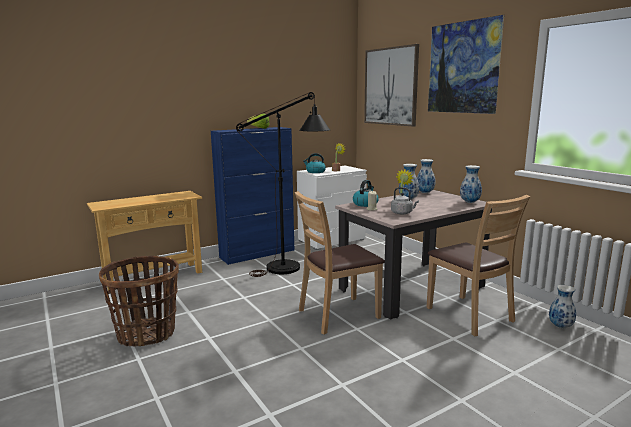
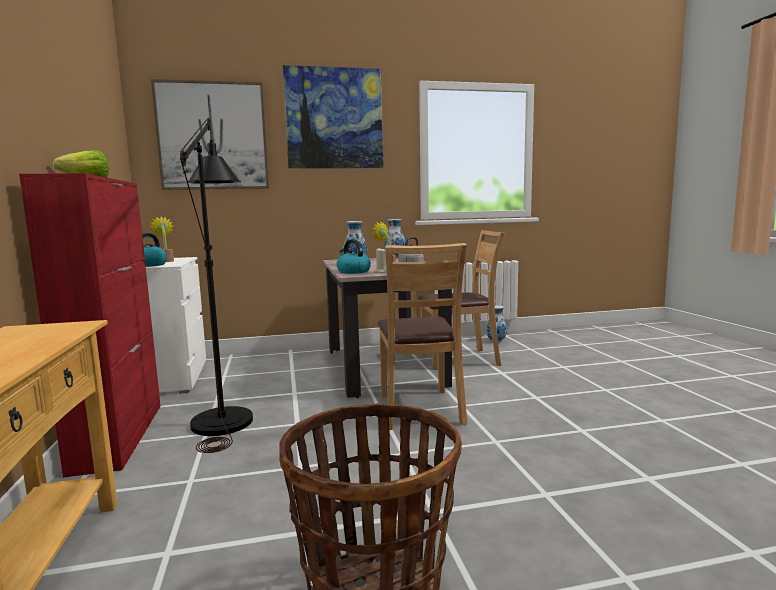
camera: 70 degrees left, 5 degrees down
blue cabinet [211,127,294,265] -> red cabinet [19,173,161,477]
vase [417,159,435,193] -> none

